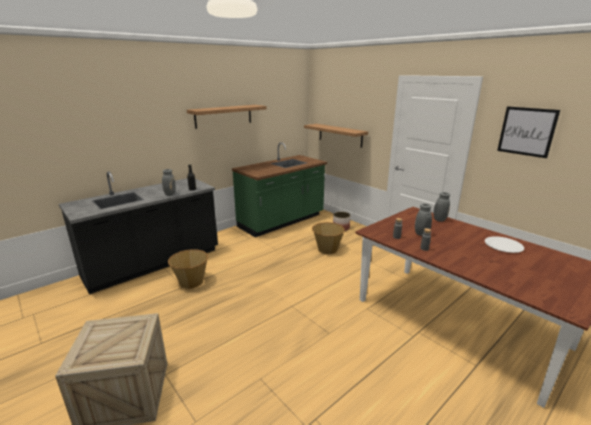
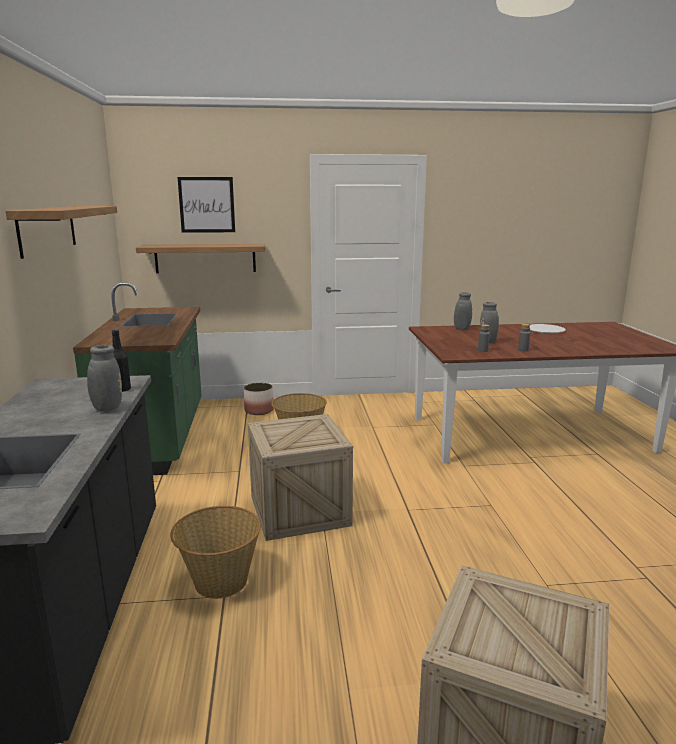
camera: 55 degrees left, 5 degrees down
picture [497,106,560,158] -> picture moved to [178,177,235,233]
none -> crate [248,414,353,541]

